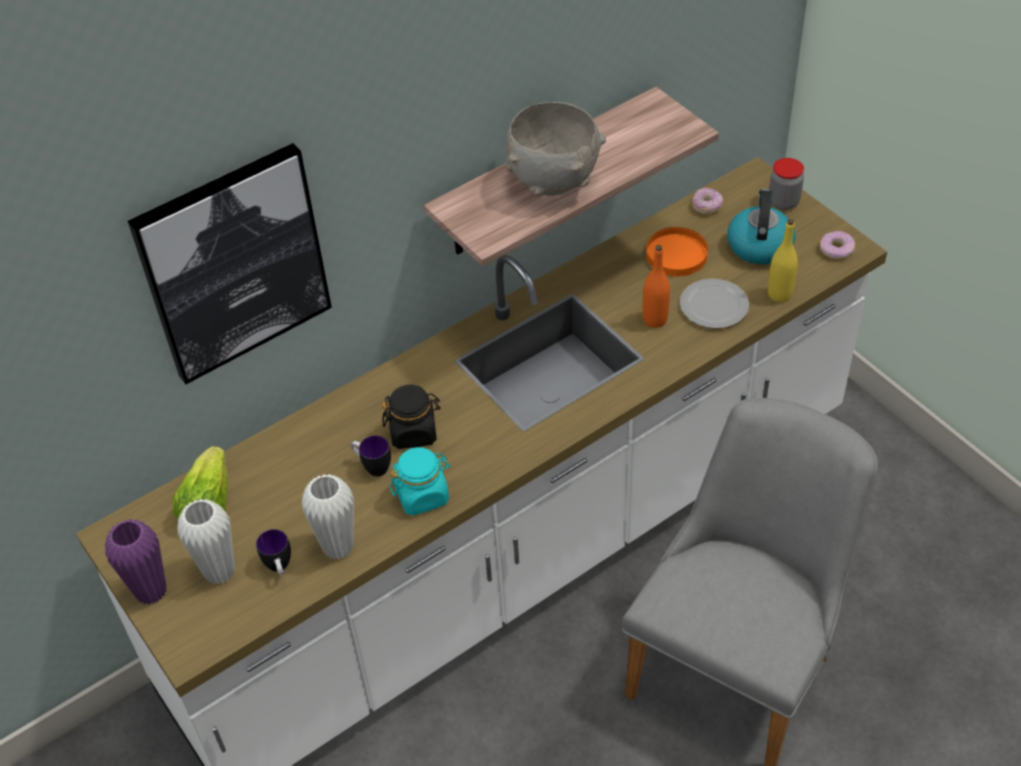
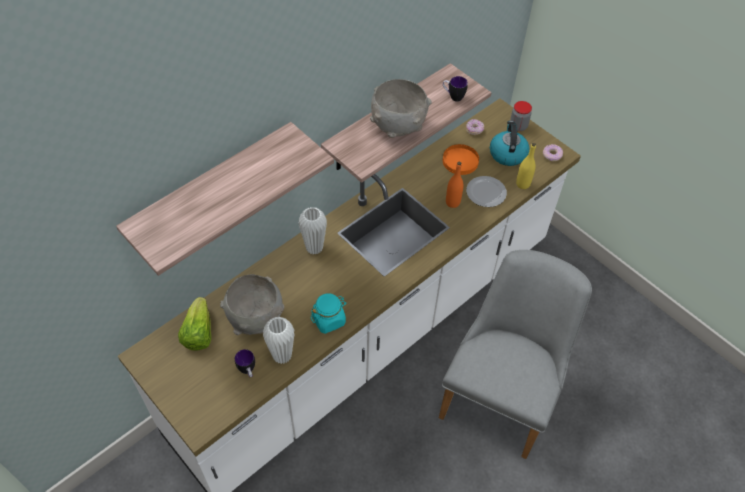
camera: 10 degrees left, 5 degrees up
purple vase [105,519,167,605] -> none
picture [128,143,332,384] -> shelf [116,122,334,276]
white vase [177,499,235,585] -> white vase moved to [298,207,327,255]
mug [351,435,391,477] -> mug moved to [443,76,468,102]
black jar [382,385,441,449] -> none
none -> grey bowl [220,274,284,336]

